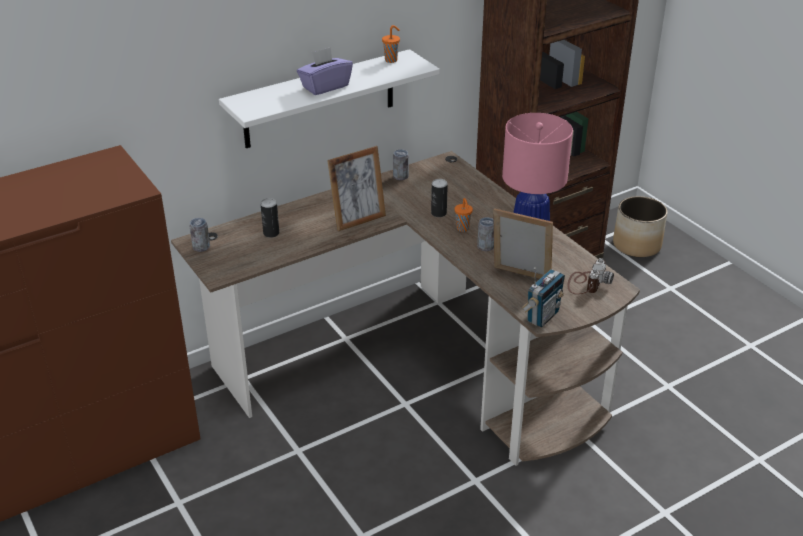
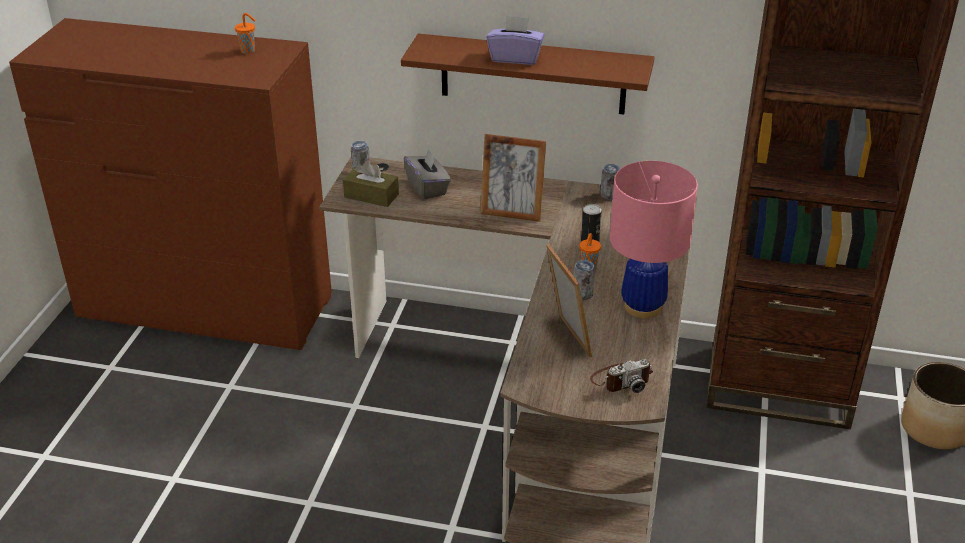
camera: 45 degrees right, 0 degrees up
white shelf [219,49,440,148] -> brown shelf [401,34,654,115]
can [260,198,279,238] -> grey tissue box [404,148,451,200]
orange cup [382,25,400,63] -> orange cup moved to [235,13,256,54]
radio [522,267,565,327] -> none
none -> brown tissue box [343,160,399,207]

